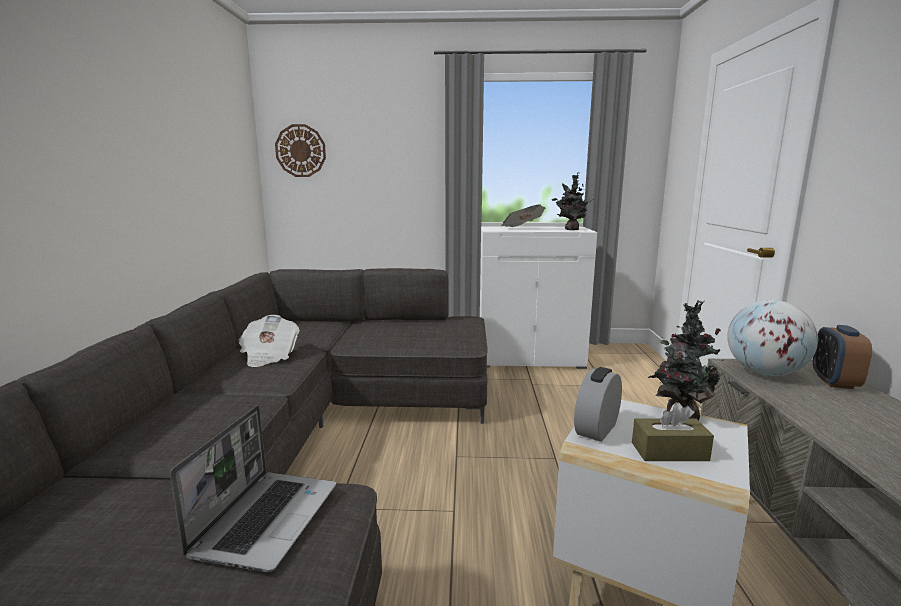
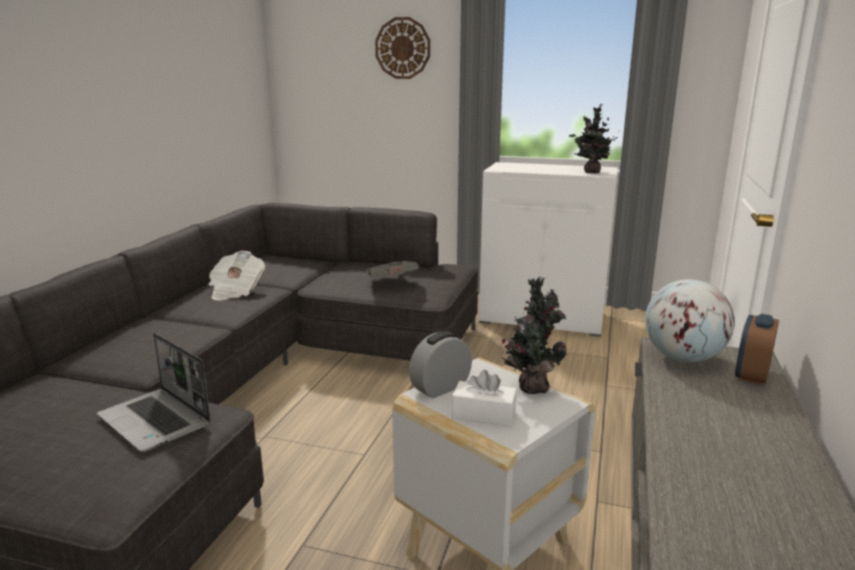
camera: 15 degrees right, 5 degrees up
laptop [170,405,336,572] -> laptop turned 105 degrees clockwise [97,333,211,452]
wall clock [275,124,326,177] -> wall clock moved to [375,17,430,79]
newspaper [501,204,546,227] -> newspaper moved to [367,261,420,277]
brown tissue box [632,402,714,461] -> white tissue box [452,370,517,427]

